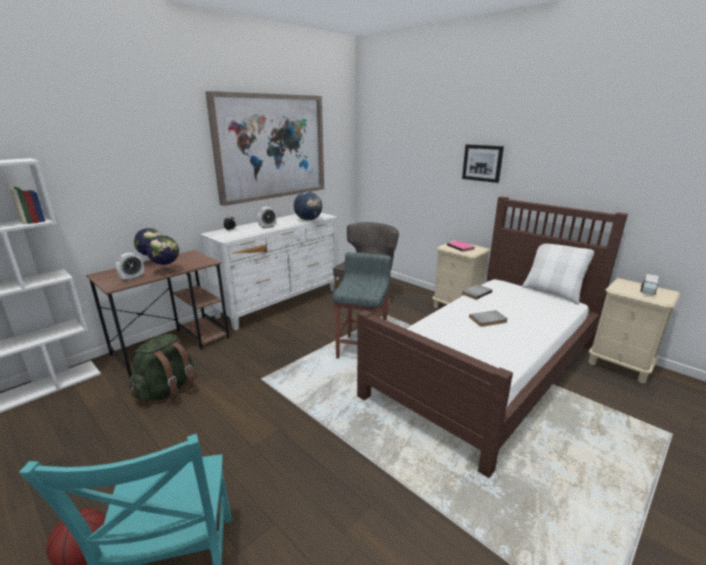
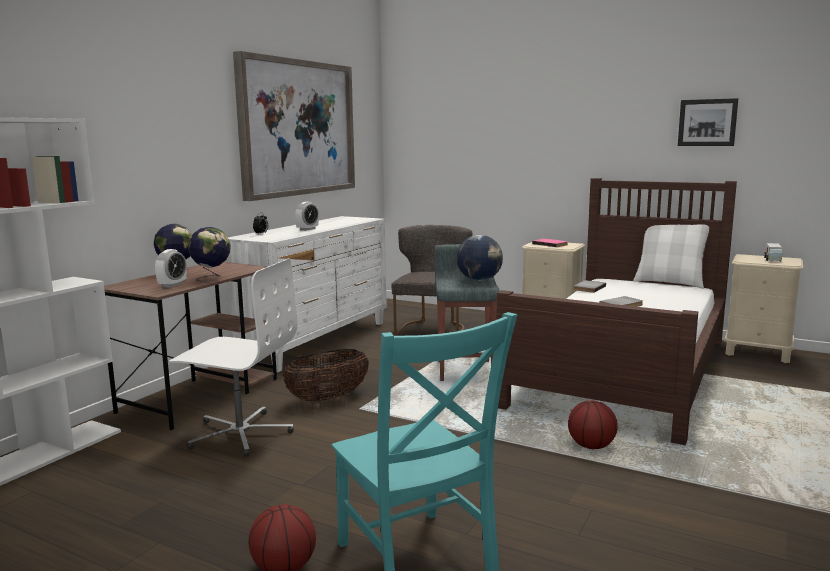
camera: 15 degrees left, 10 degrees down
green backpack [130,334,194,403] -> white office chair [169,258,297,457]
globe [294,191,322,221] -> globe moved to [456,235,503,281]
picture [462,144,504,183] -> picture moved to [678,98,738,146]
none -> basket [283,349,369,401]
none -> basketball [568,400,618,449]

